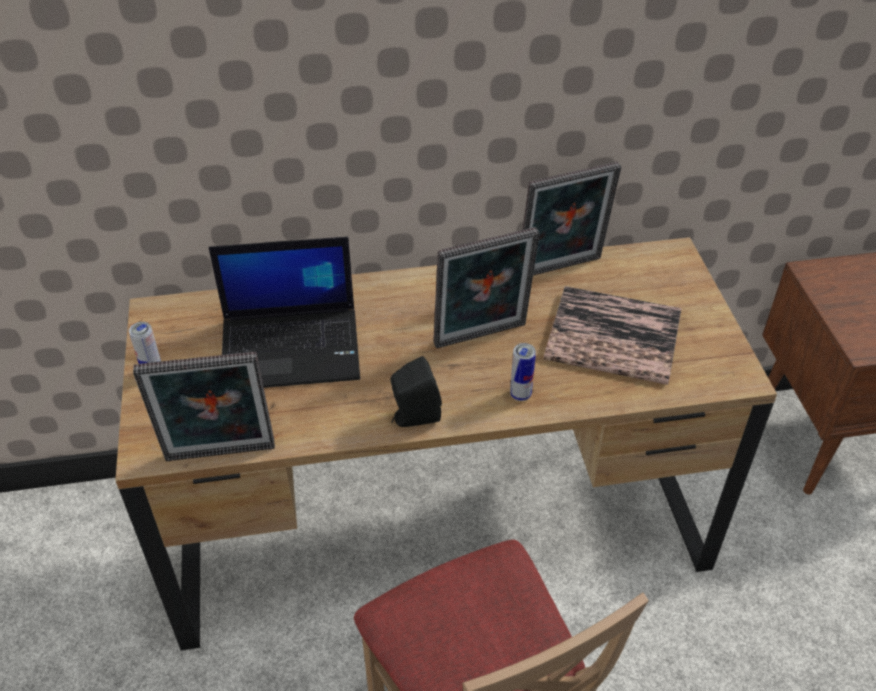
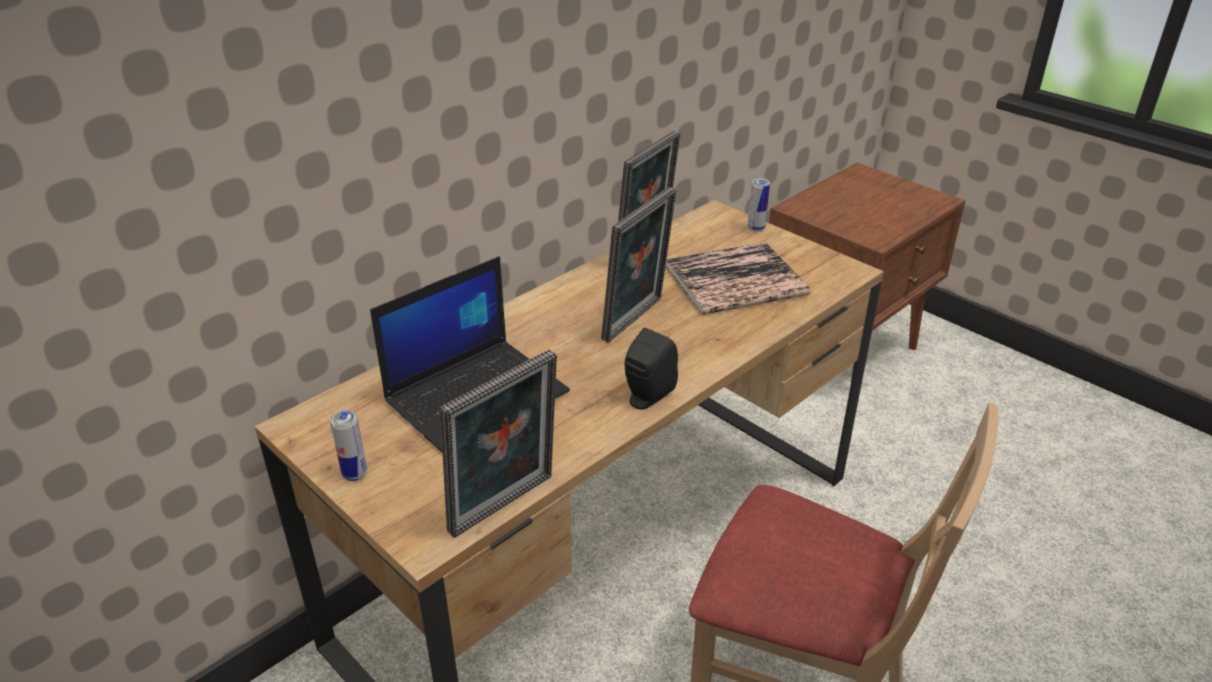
camera: 35 degrees left, 10 degrees down
can [510,343,536,401] -> can moved to [748,178,770,232]

